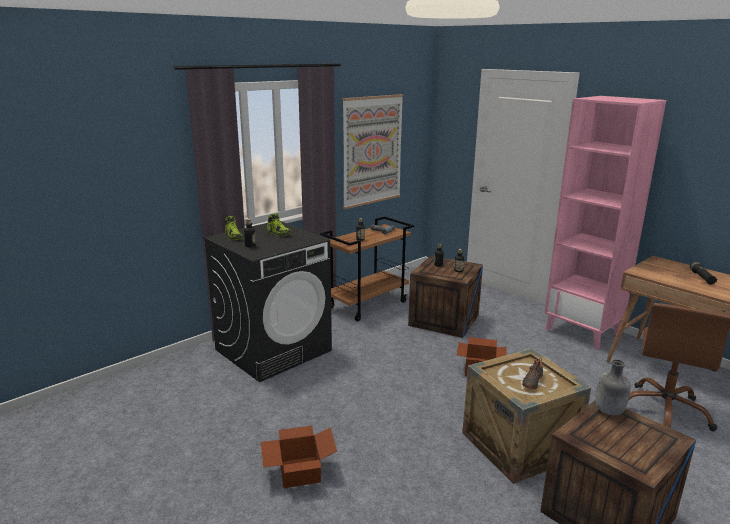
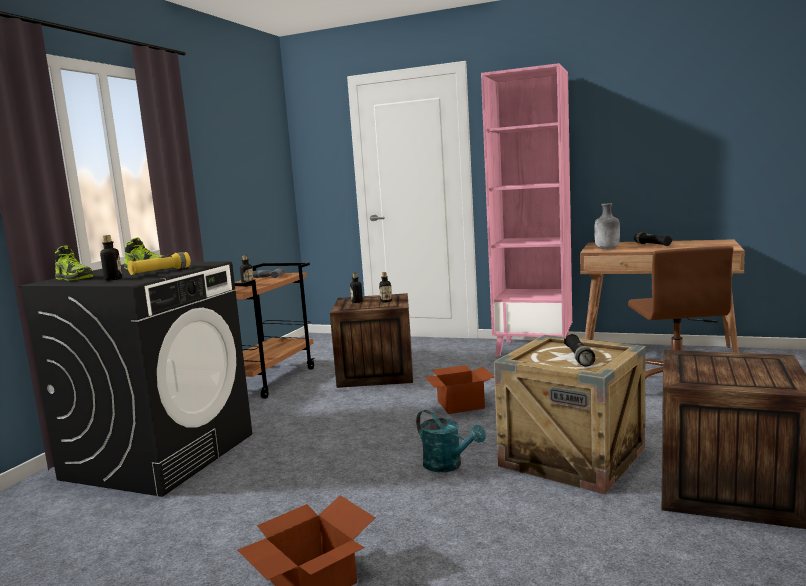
camera: 25 degrees left, 10 degrees down
picture [342,94,403,209] -> none
black shoe [522,358,543,389] -> black flashlight [564,334,595,366]
grey bottle [595,359,631,415] -> grey bottle moved to [594,203,620,250]
none -> yellow flashlight [127,252,191,275]
none -> turquoise watering can [416,410,486,472]

